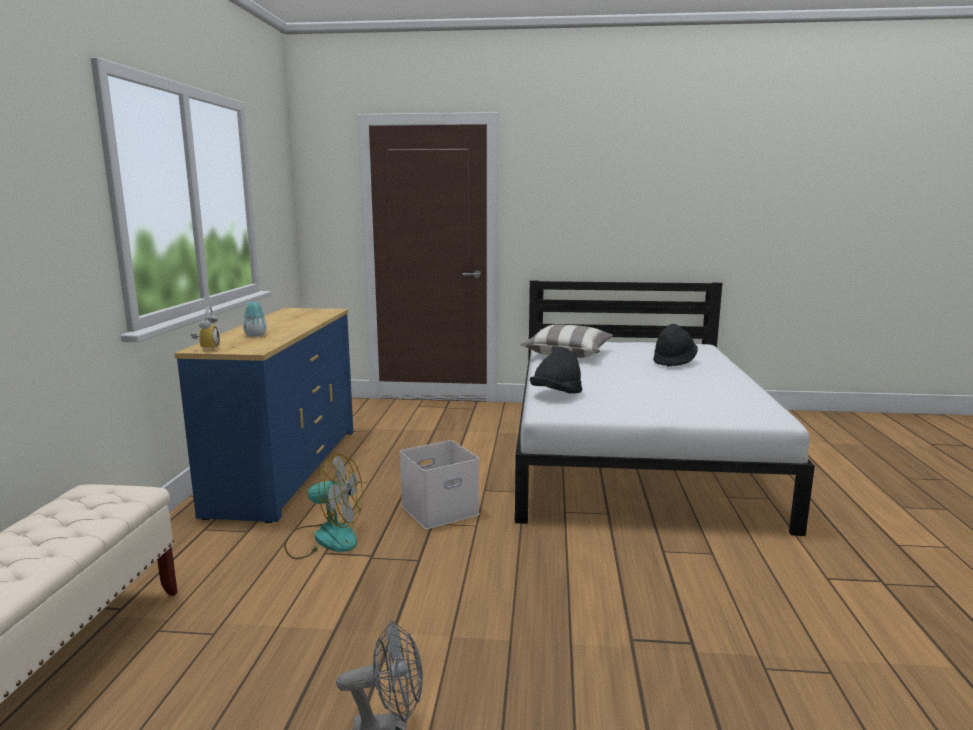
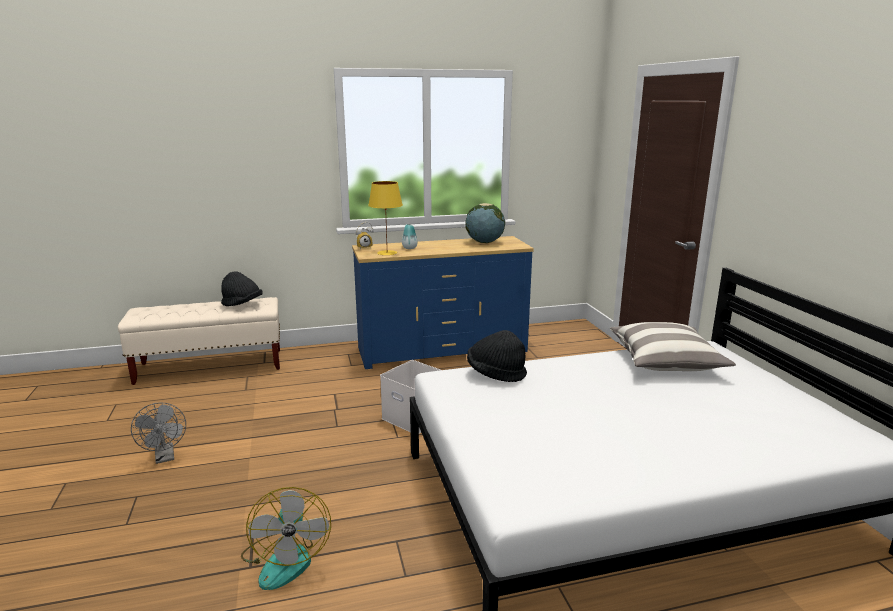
camera: 70 degrees right, 5 degrees up
fan [284,454,363,559] -> fan moved to [241,487,331,590]
black hat [653,324,698,367] -> black hat moved to [221,271,263,306]
none -> yellow table lamp [368,181,403,255]
none -> globe [465,203,505,243]

